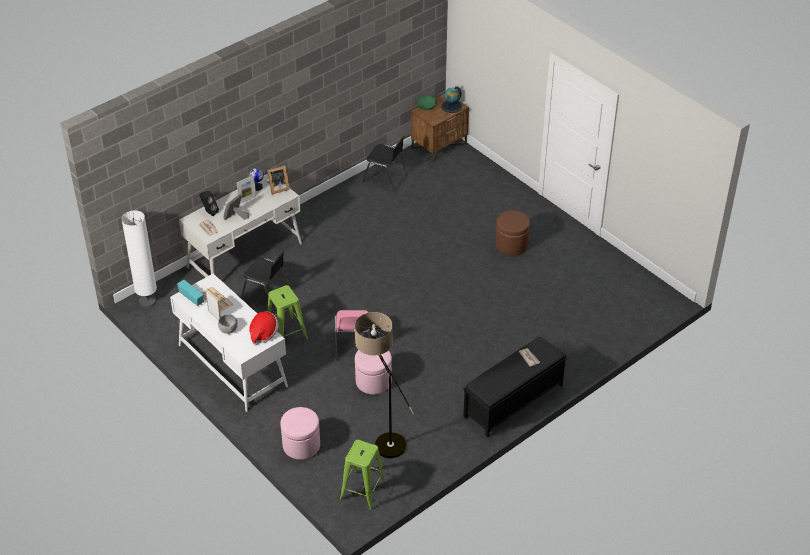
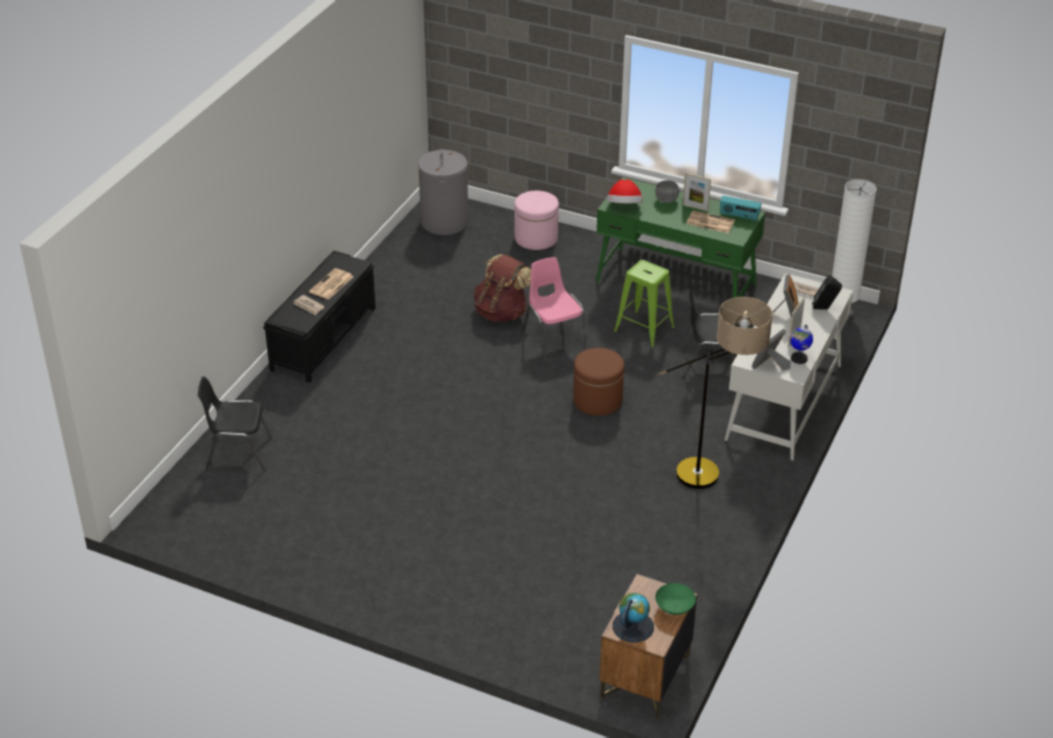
camera: 155 degrees right, 5 degrees down
white desk [170,274,288,412] -> green desk [596,177,766,298]
green stool [340,440,386,510] -> grey laundry basket [418,149,468,235]
floor lamp [355,312,414,458] -> floor lamp moved to [658,297,773,489]
pink ottoman [355,350,392,394] -> brown backpack [474,254,531,322]
black chair [362,136,408,192] -> black chair moved to [198,376,273,472]
brown ottoman [495,210,530,256] -> brown ottoman moved to [573,348,624,416]
none -> newspaper [309,268,353,300]

